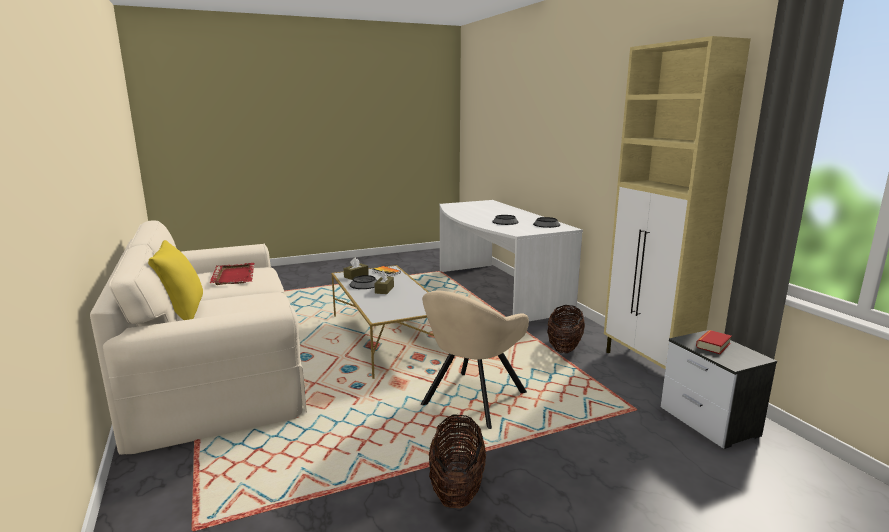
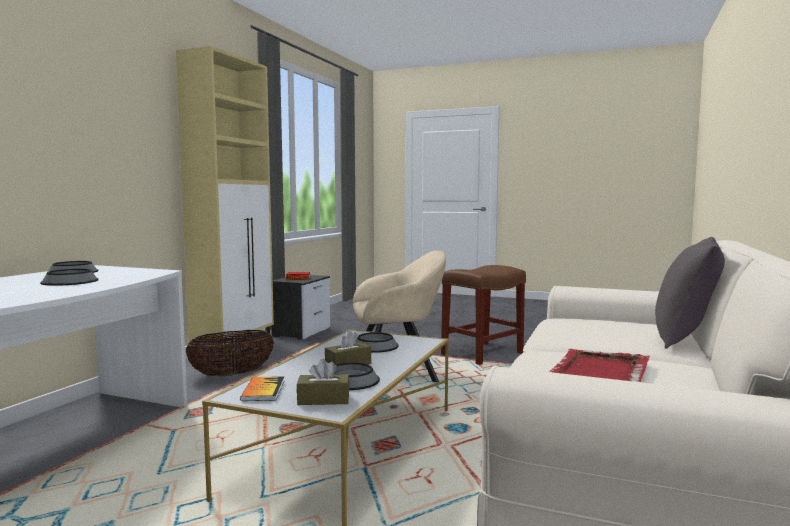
camera: 135 degrees left, 10 degrees down
yellow pillow [148,240,203,320] -> grey pillow [655,237,725,349]
basket [429,414,486,508] -> brown stool [441,265,526,365]
none -> bowl [355,332,399,353]

